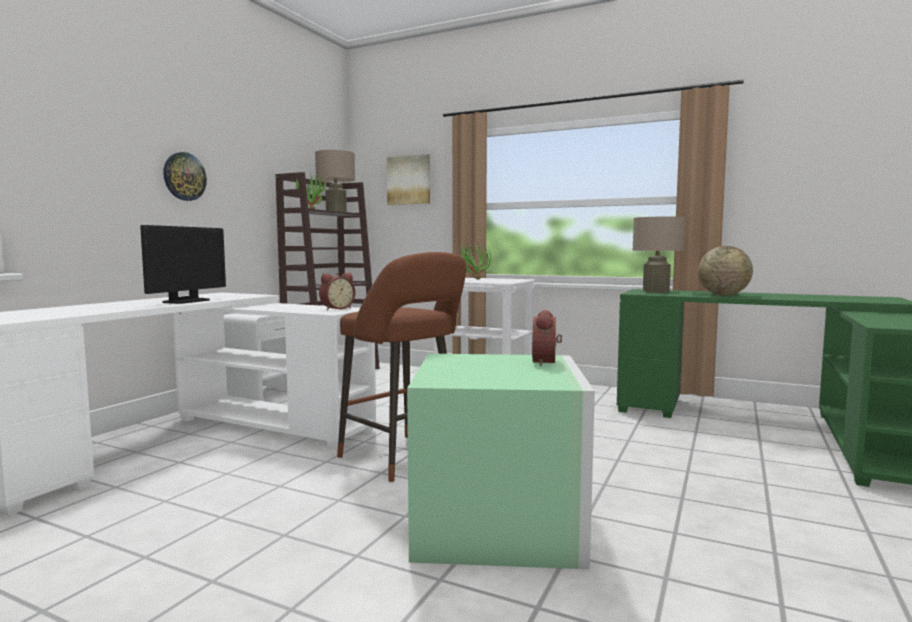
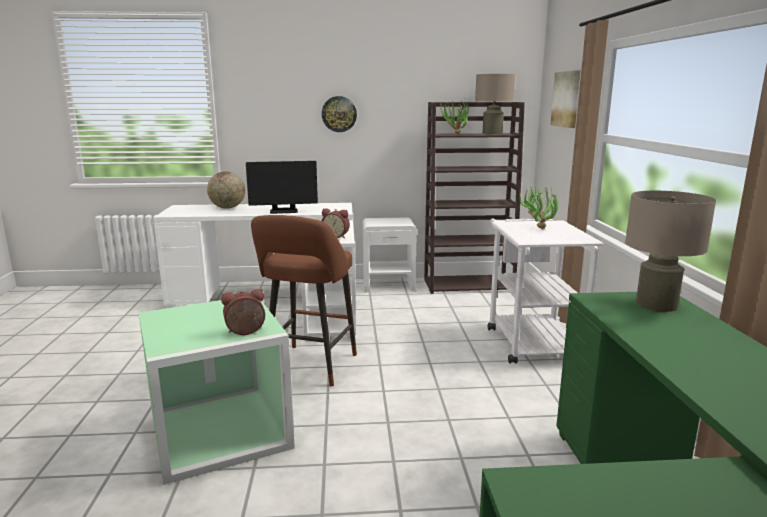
camera: 60 degrees right, 10 degrees up
globe [698,246,753,296] -> globe moved to [207,171,245,209]

